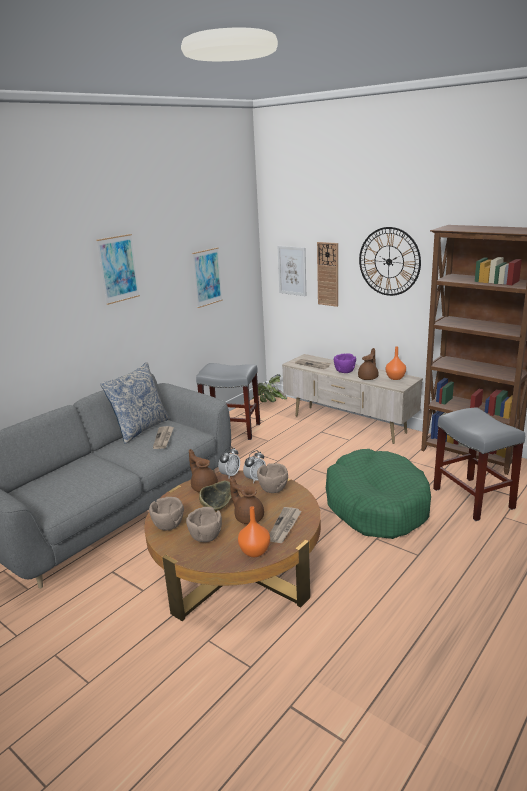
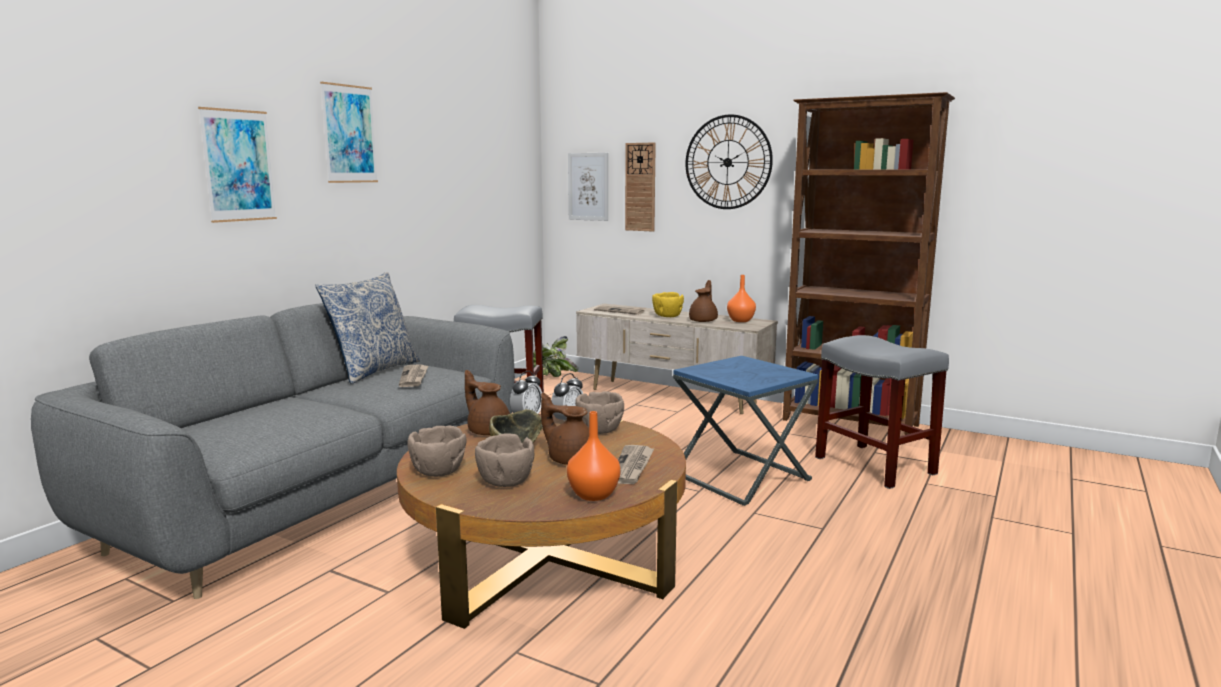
camera: 10 degrees left, 10 degrees down
picture [192,247,223,308] -> picture moved to [198,107,277,223]
green dog bed [326,449,431,539] -> blue side table [673,356,818,506]
purple bowl [334,353,356,373] -> yellow bowl [652,292,684,317]

